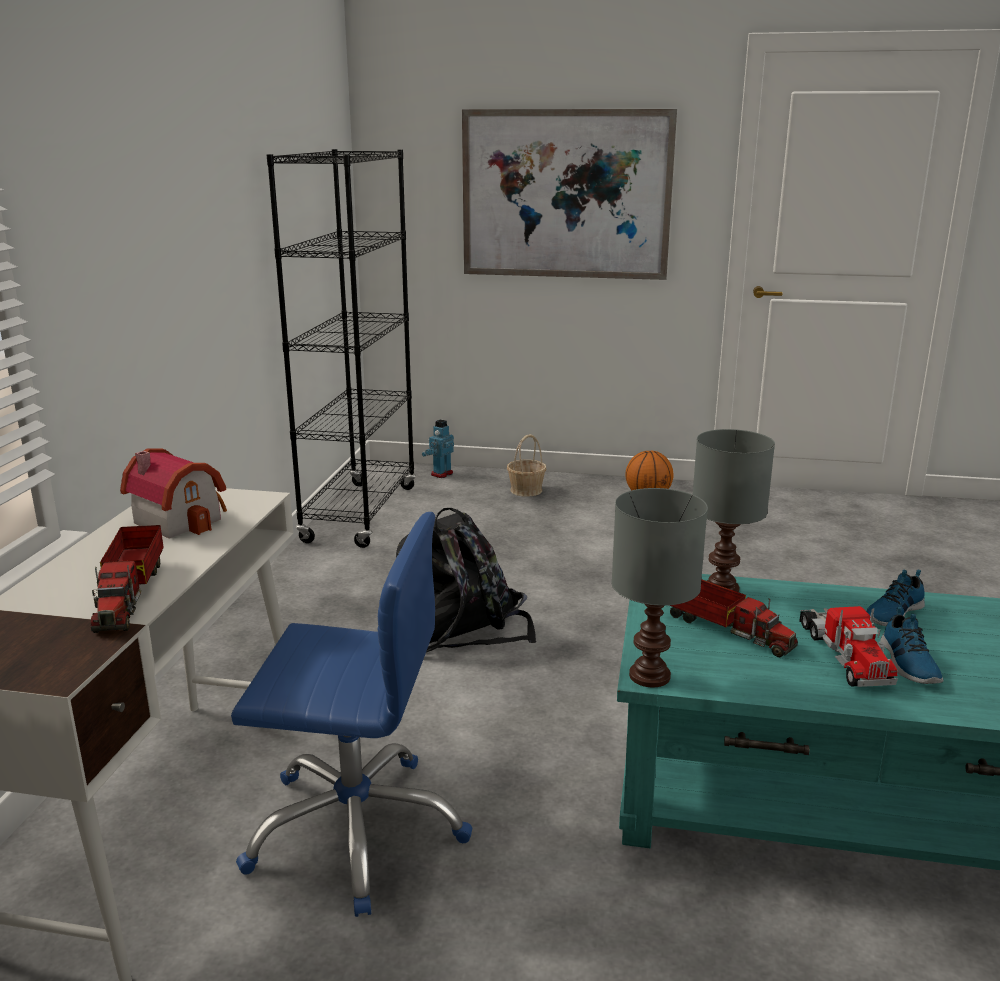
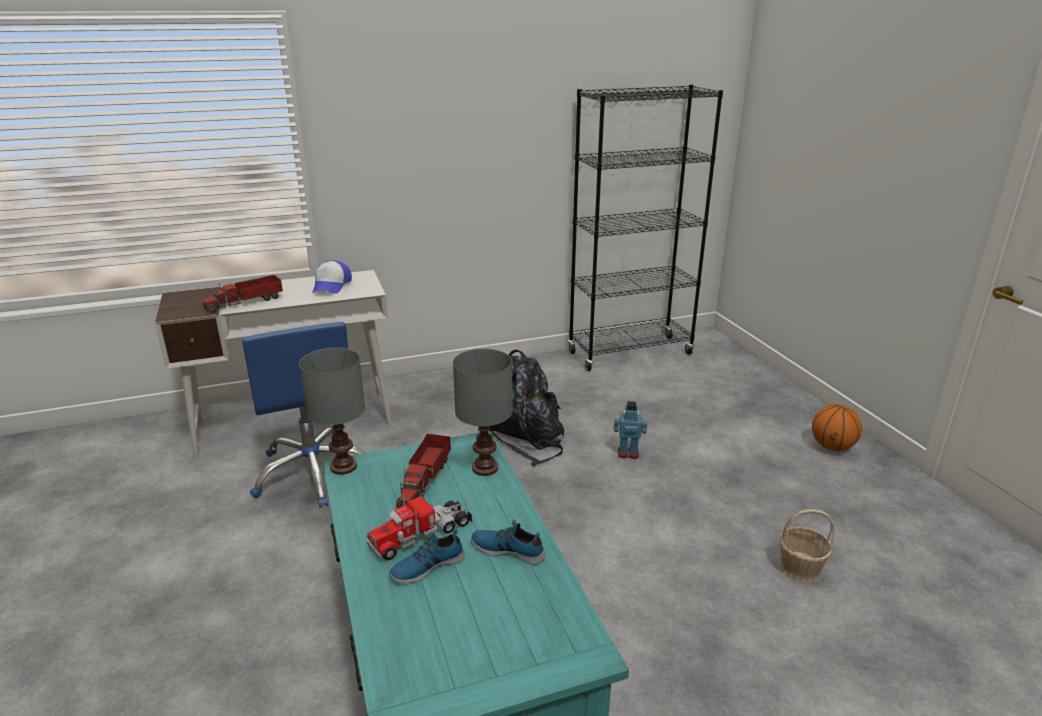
camera: 60 degrees right, 5 degrees up
toy house [120,449,227,539] -> cap [312,260,352,294]
toy robot [422,419,454,478] -> toy robot moved to [614,401,647,459]
picture [462,109,677,280] -> none
basket [507,434,546,497] -> basket moved to [779,509,835,583]

